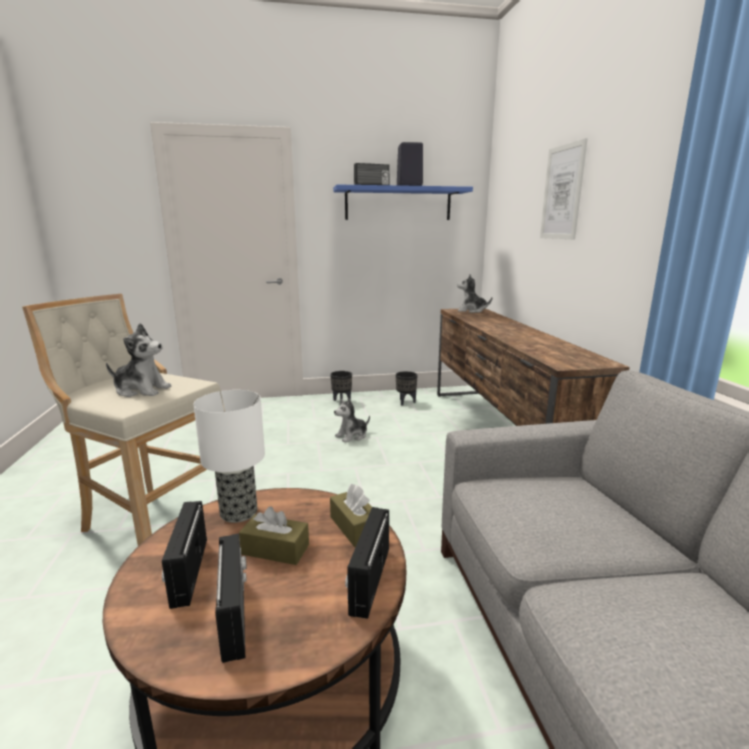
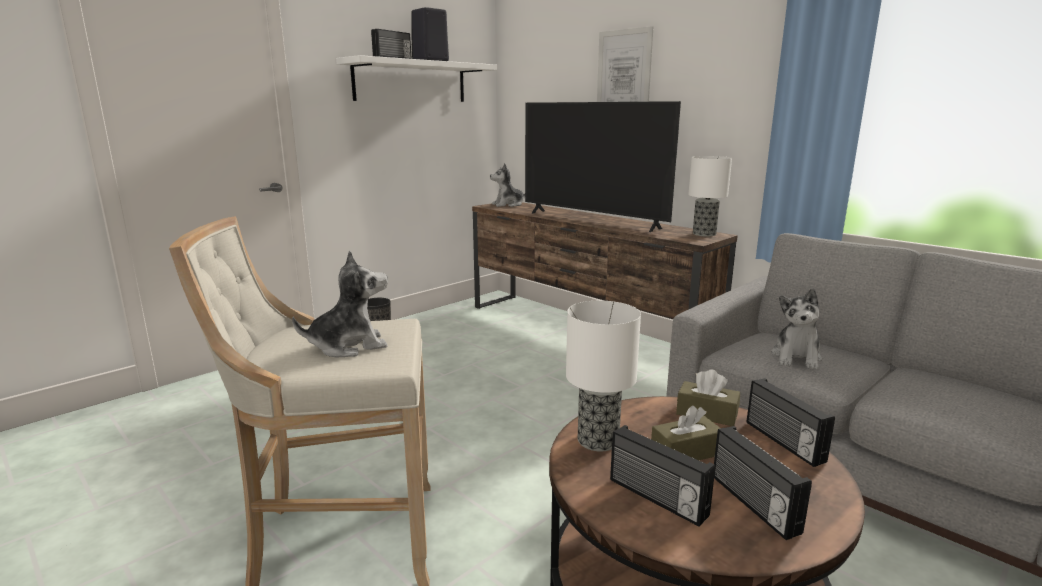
camera: 35 degrees left, 0 degrees up
radio [215,533,247,663] -> radio turned 150 degrees counterclockwise [714,426,812,540]
blue shelf [333,185,473,220] -> white shelf [336,55,497,102]
plush toy [334,398,370,443] -> plush toy moved to [771,288,823,370]
black planter [396,371,418,406] -> none
none -> television [525,101,681,232]
none -> table lamp [688,156,732,237]

